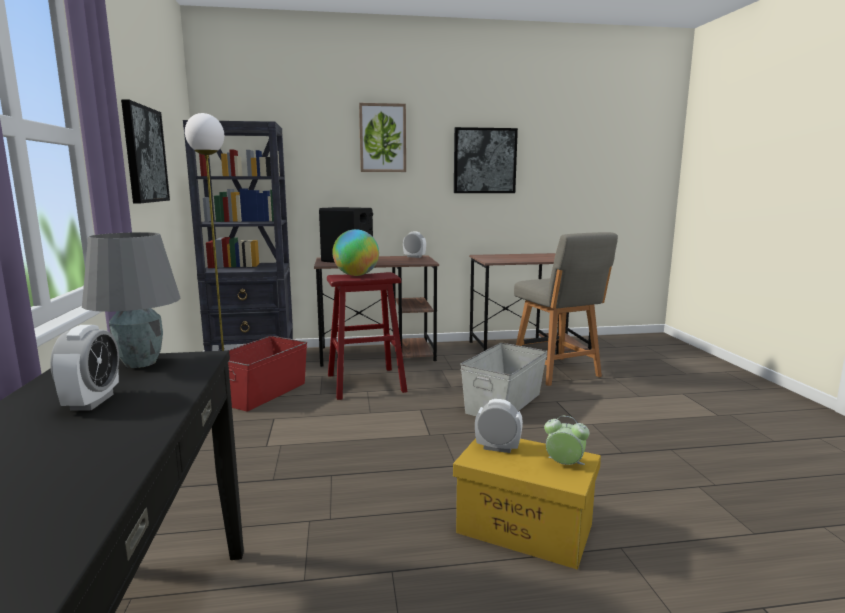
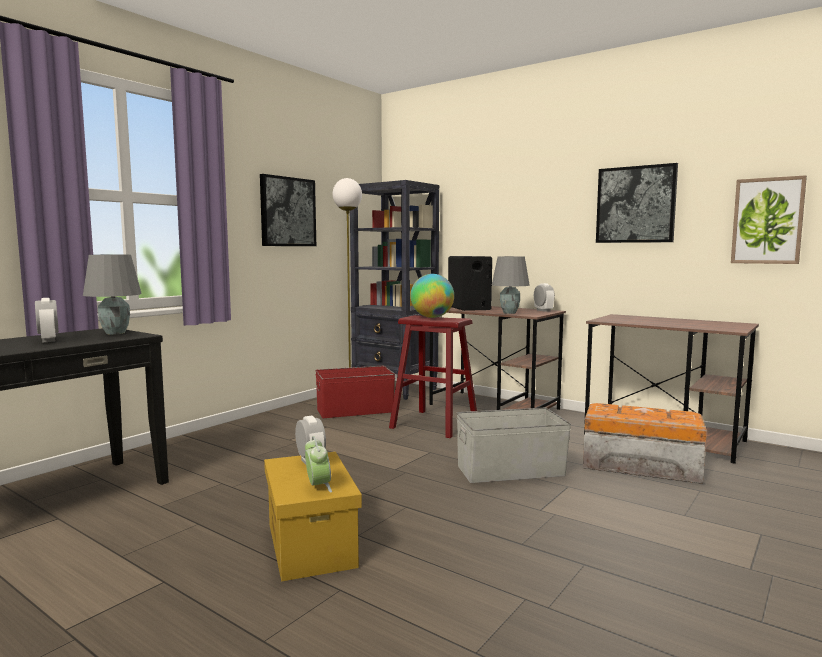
camera: 45 degrees right, 5 degrees down
alarm clock [50,325,119,411] -> alarm clock turned 75 degrees counterclockwise [35,298,59,343]
picture [359,103,406,172] -> picture moved to [731,175,807,264]
grey chair [514,232,618,386] -> storage box [583,403,707,484]
none -> grey table lamp [492,256,530,314]

